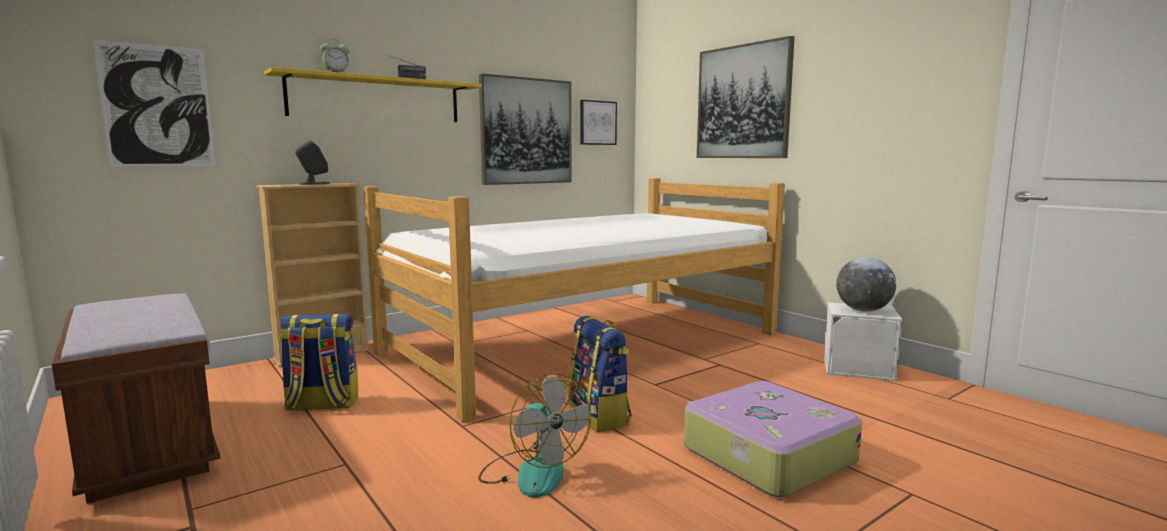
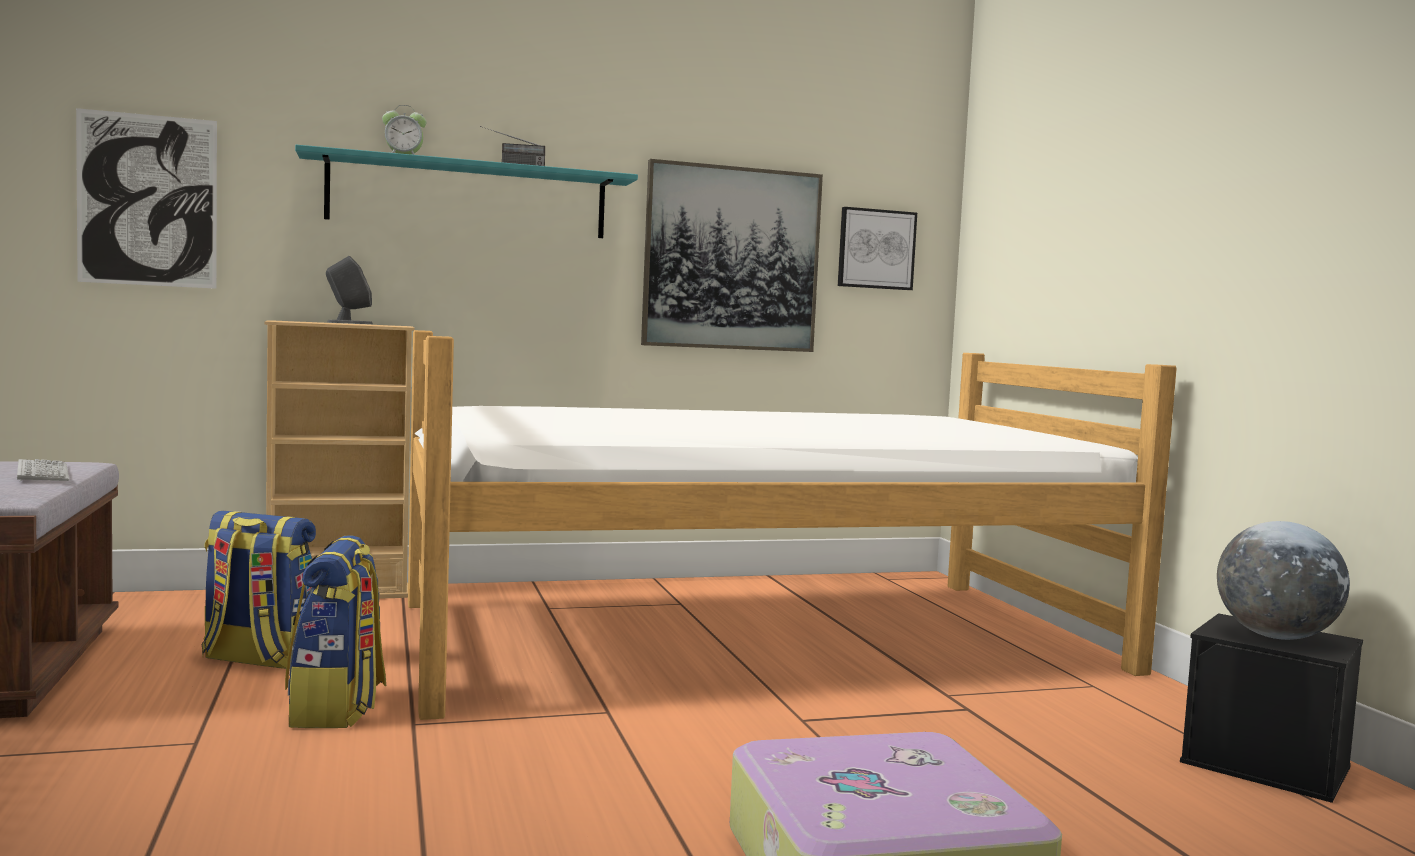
camera: 20 degrees right, 5 degrees down
yellow shelf [264,67,482,122] -> turquoise shelf [295,145,638,238]
fan [478,373,591,498] -> none
backpack [568,316,632,432] -> backpack moved to [285,535,386,728]
picture [697,36,795,158] -> none
white storage box [824,302,902,381] -> black storage box [1180,613,1363,803]
none -> keyboard [17,459,69,482]

